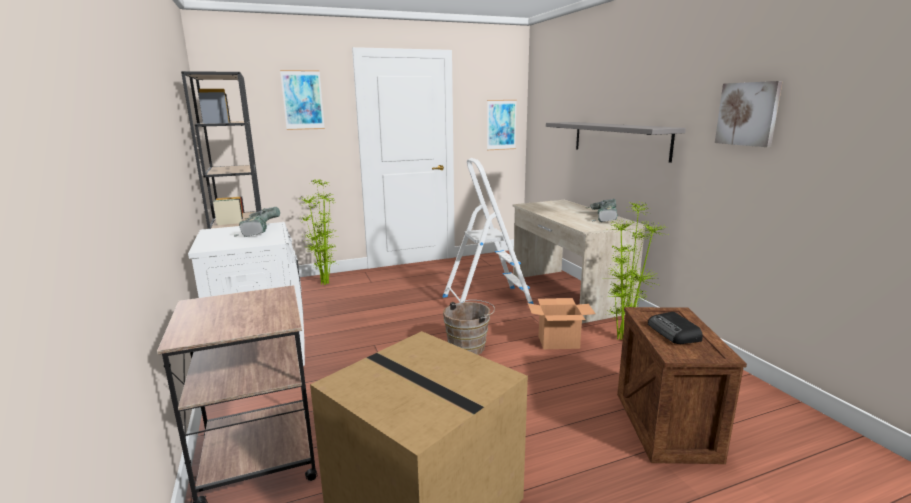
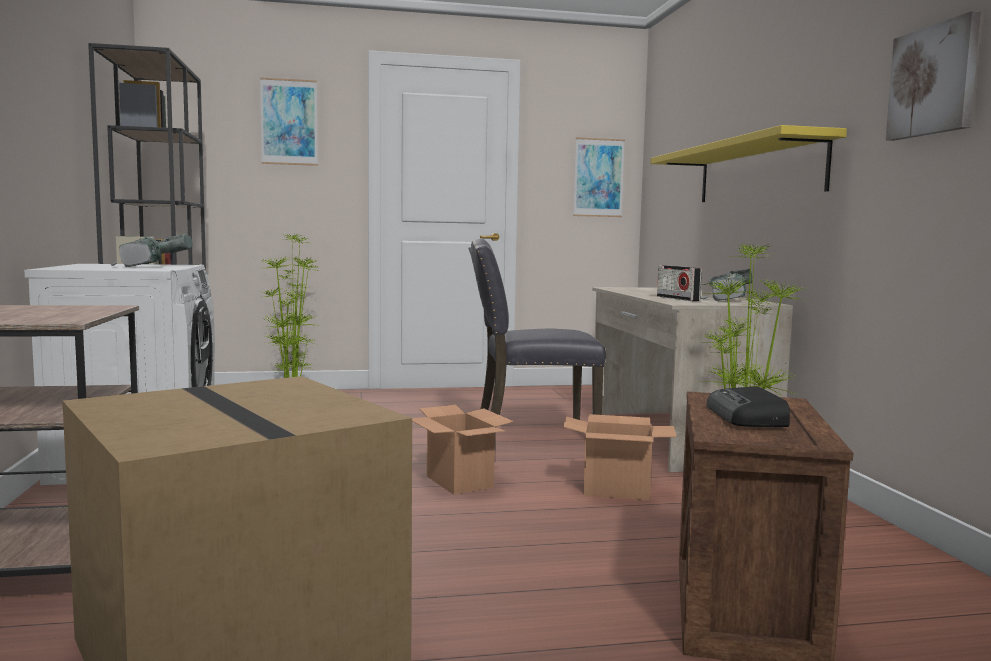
camera: 10 degrees right, 10 degrees down
white step ladder [442,158,533,304] -> grey chair [468,239,606,428]
brown bucket [443,300,495,355] -> cardboard box [412,405,514,495]
grey shelf [546,122,686,163] -> yellow shelf [650,125,847,202]
none -> radio [657,265,702,301]

